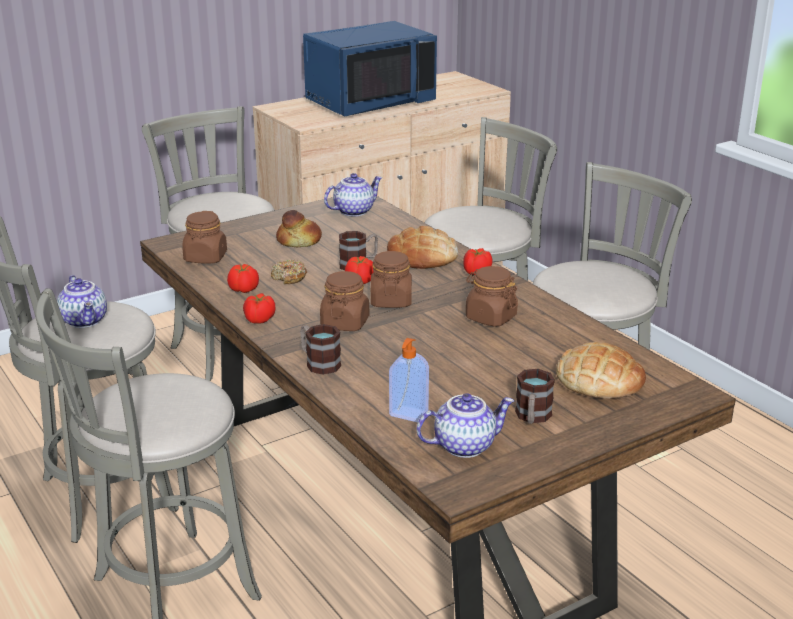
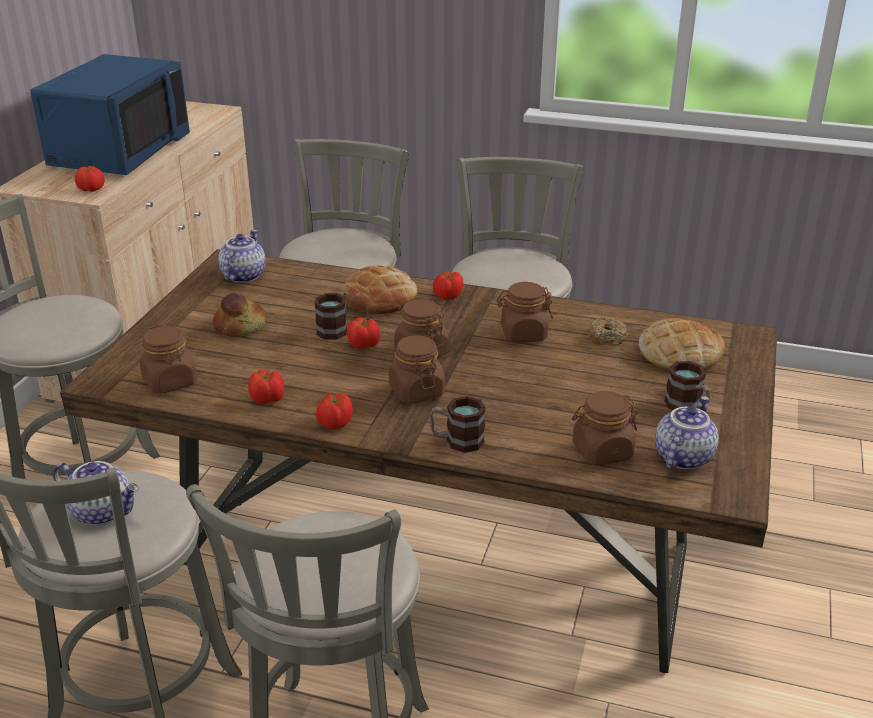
camera: 40 degrees left, 5 degrees up
donut [271,259,307,284] -> donut moved to [588,317,628,346]
soap dispenser [389,338,429,422] -> brown jar [572,391,637,466]
none -> tomato [75,166,105,192]

